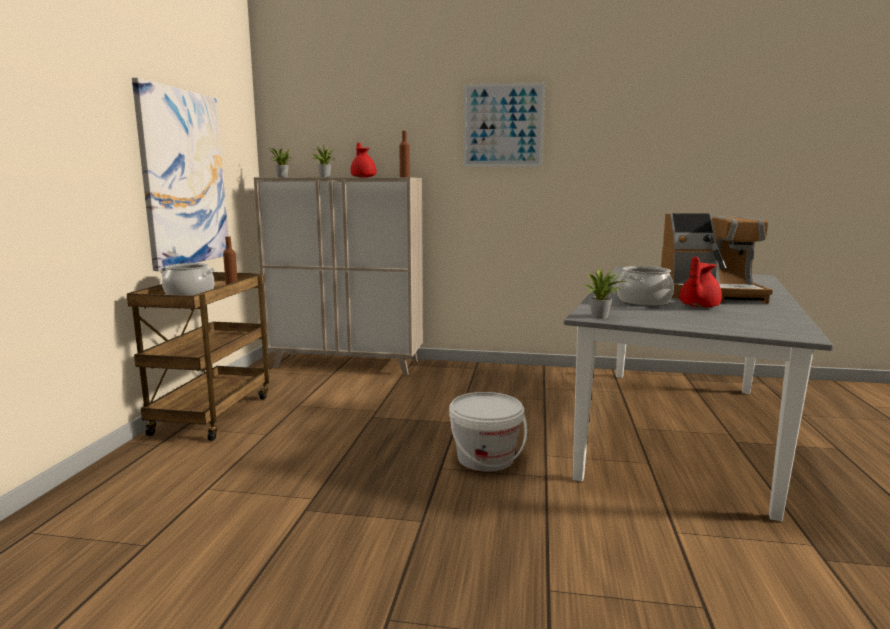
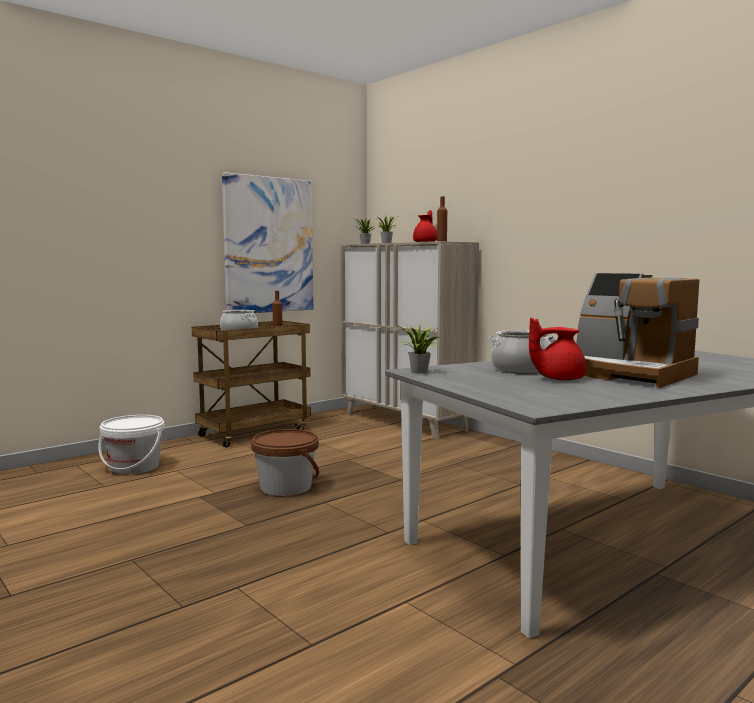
camera: 40 degrees right, 5 degrees down
white bucket [449,392,527,472] -> white bucket moved to [98,415,165,475]
picture [463,82,545,167] -> none
none -> brown bucket [251,429,319,496]

